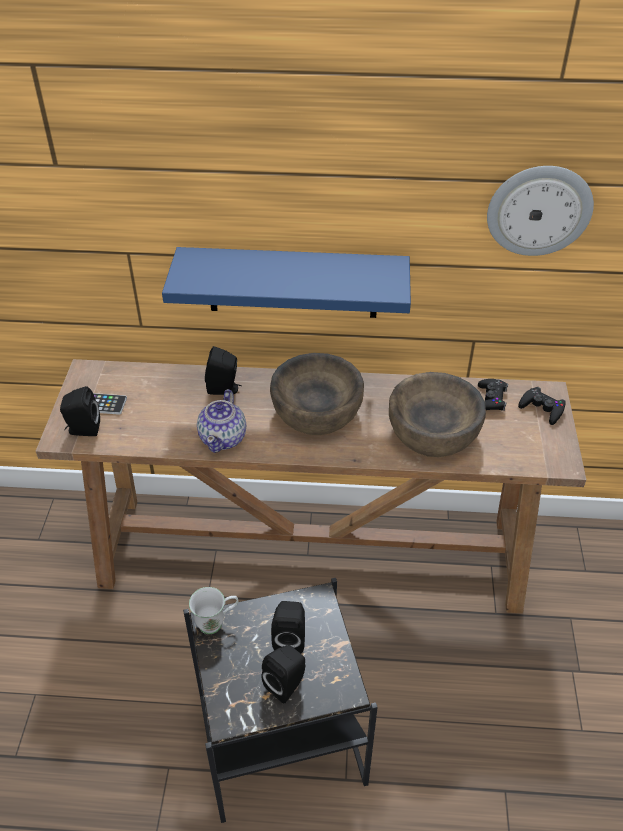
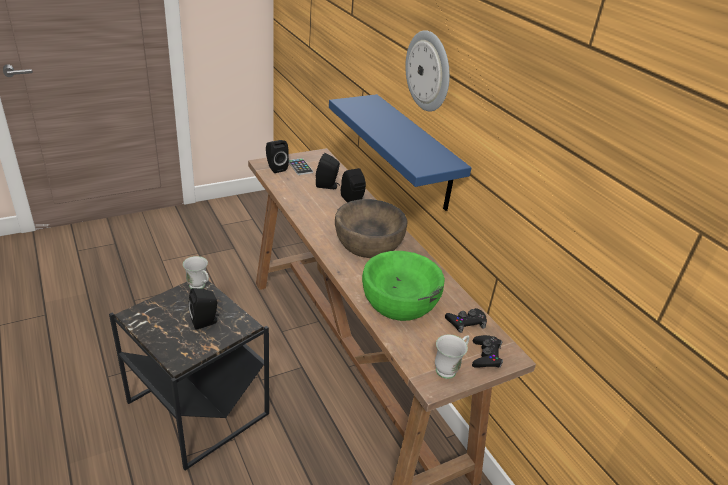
camera: 55 degrees right, 10 degrees down
teapot [197,389,246,453] -> none
black speaker [261,645,305,704] -> black speaker moved to [316,153,340,189]
brown bowl [389,372,486,457] -> green bowl [362,251,445,321]
wall clock [487,166,594,256] -> wall clock moved to [405,30,450,112]
none -> white mug [435,334,469,379]

